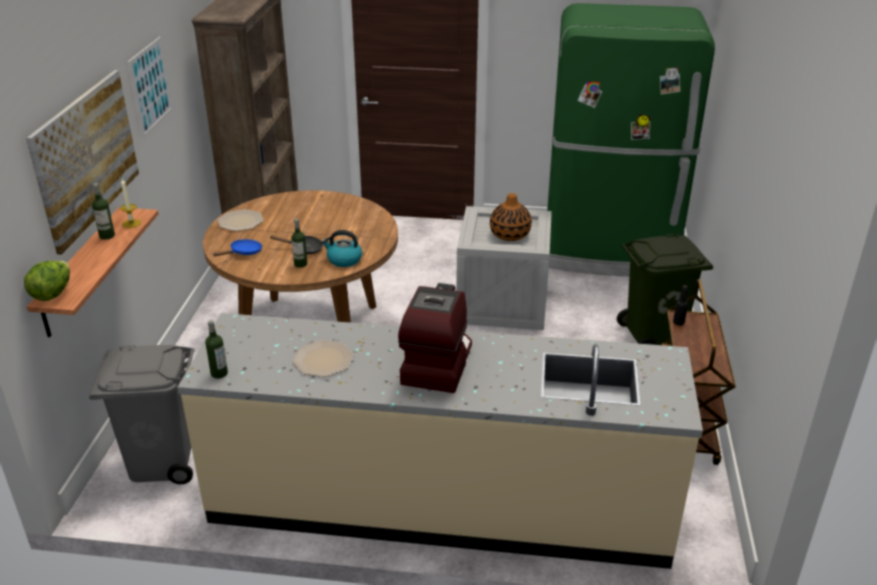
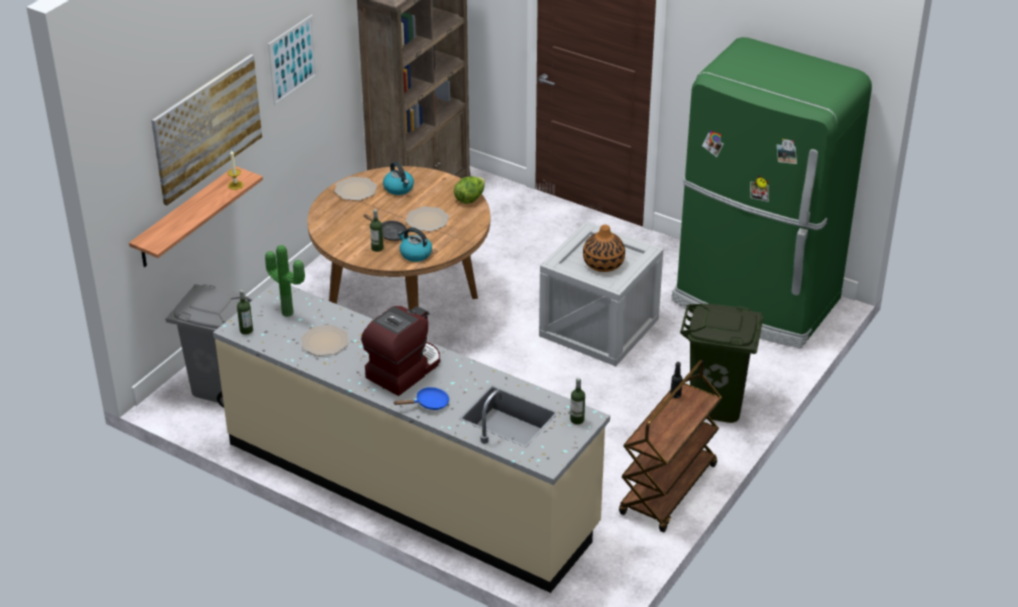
camera: 25 degrees right, 5 degrees up
lettuce [24,261,70,301] -> lettuce moved to [454,176,485,204]
bottle [92,183,115,240] -> bottle moved to [570,378,585,425]
blue frying pan [213,239,262,256] -> blue frying pan moved to [394,387,450,410]
none -> potted plant [265,245,305,317]
none -> kettle [383,162,414,195]
none -> plate [406,206,449,232]

